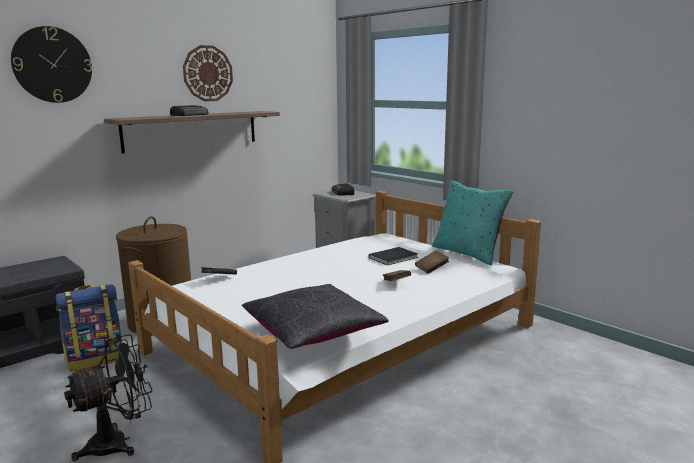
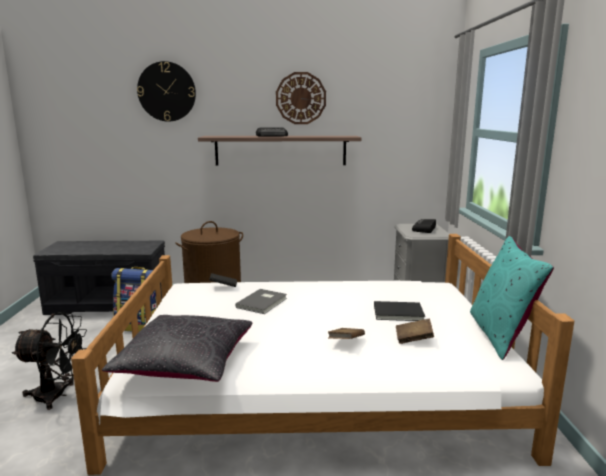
camera: 40 degrees right, 0 degrees up
none -> grey book [235,289,287,314]

